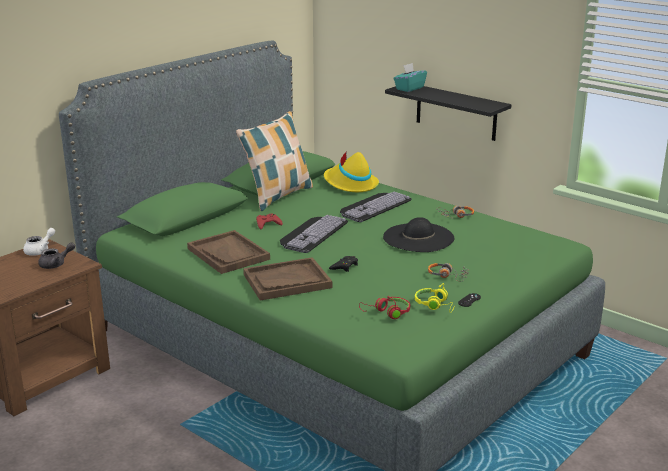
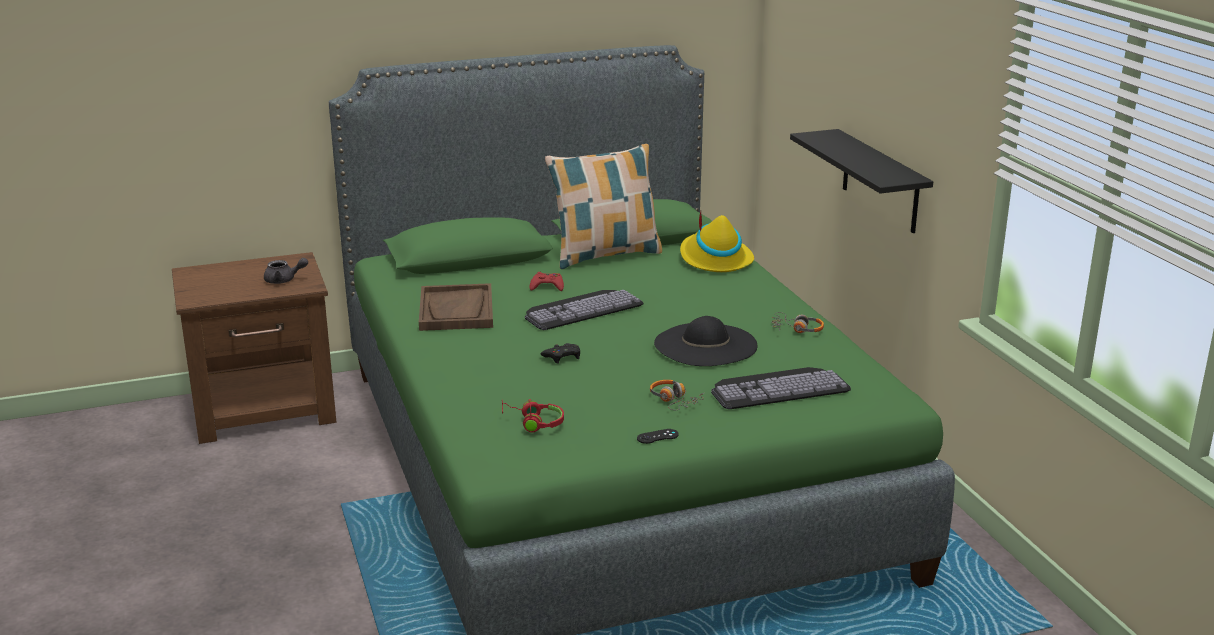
camera: 30 degrees right, 0 degrees up
white teapot [23,228,55,256] -> none
brown tray [243,257,332,301] -> none
keyboard [340,192,412,222] -> keyboard moved to [711,367,851,409]
turquoise tissue box [393,63,427,92] -> none
yellow headphones [415,283,455,313] -> none

